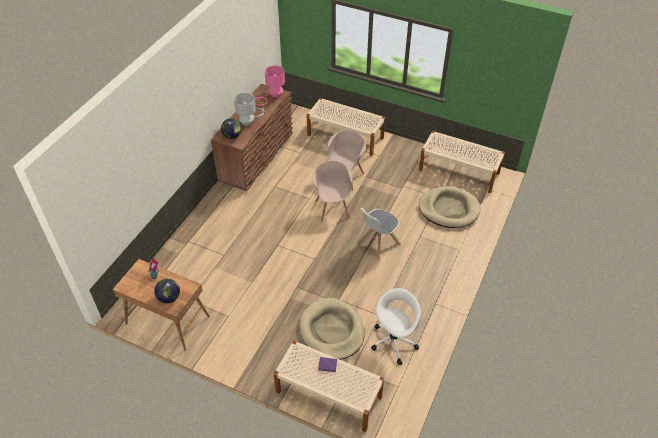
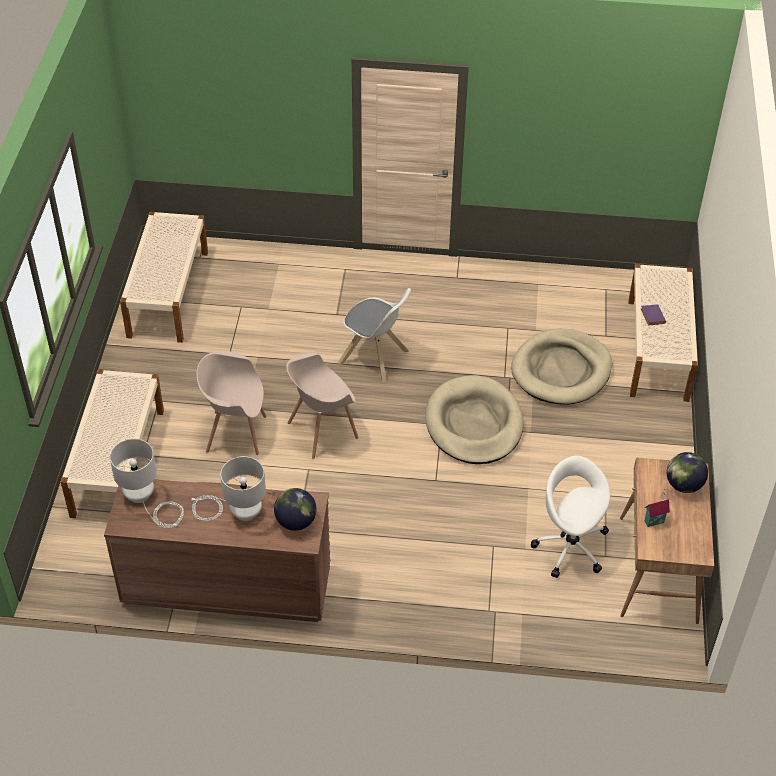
camera: 110 degrees left, 0 degrees up
pink table lamp [255,66,285,106] -> white table lamp [110,439,184,528]
white office chair [371,288,421,365] -> white office chair moved to [531,456,610,578]
beige dog bed [419,186,480,228] -> beige dog bed moved to [425,375,524,464]

